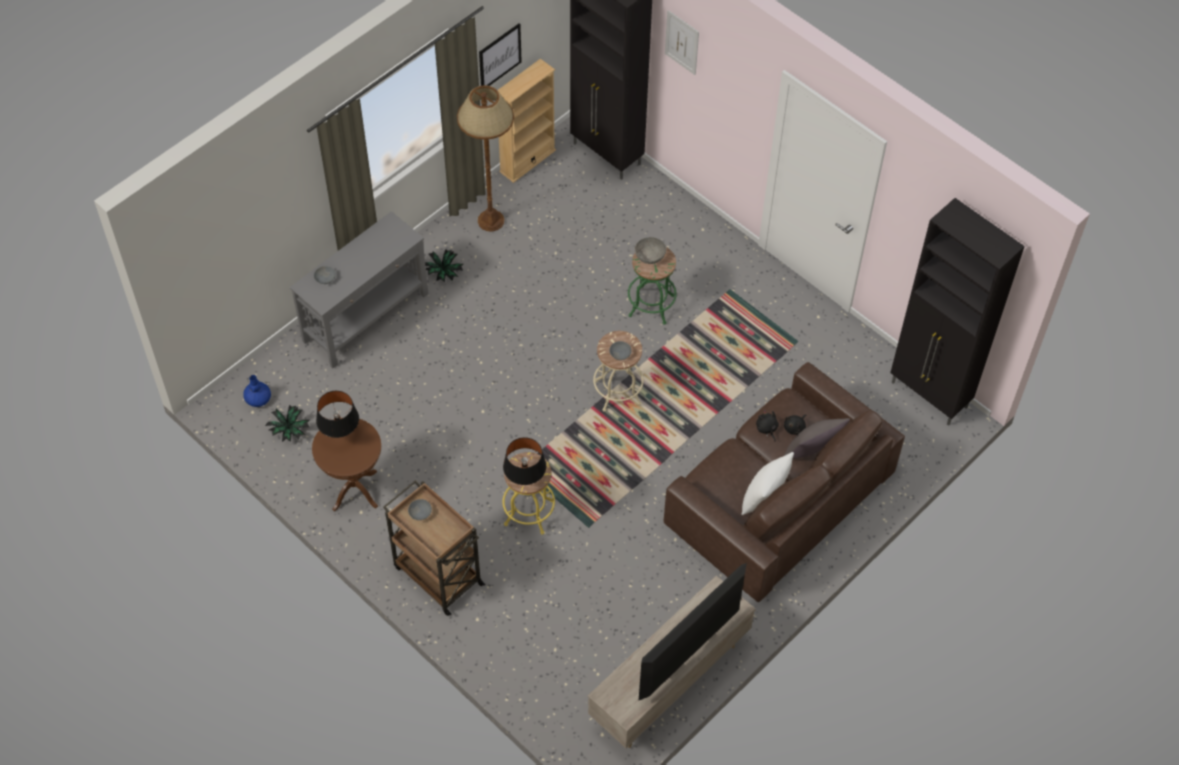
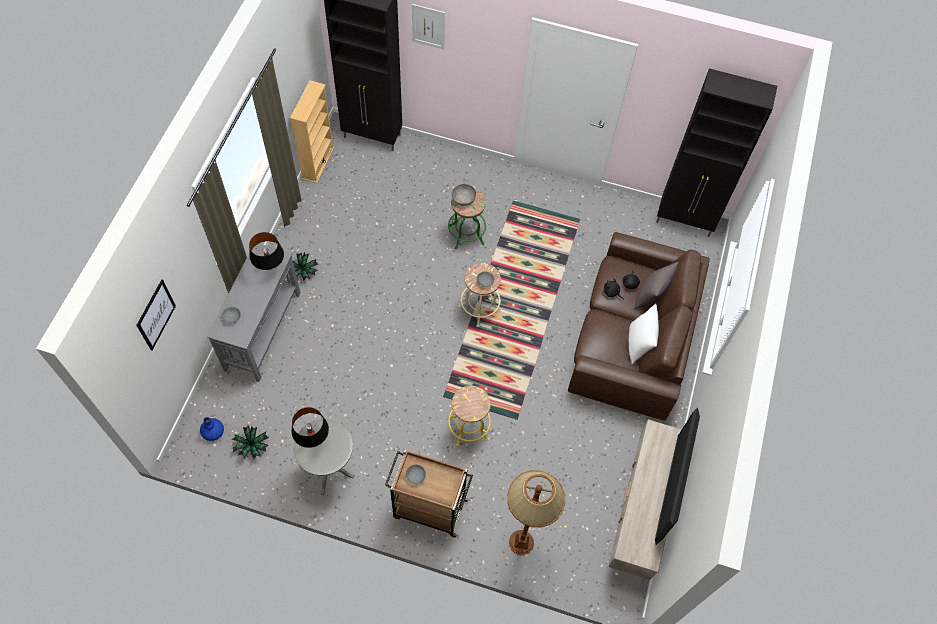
camera: 30 degrees left, 5 degrees up
brown side table [312,418,381,511] -> grey side table [293,419,355,495]
brown floor lamp [457,85,514,231] -> brown floor lamp moved to [507,470,565,555]
picture [479,23,522,86] -> picture moved to [136,279,176,350]
black table lamp [503,437,546,485] -> black table lamp moved to [249,232,284,270]

